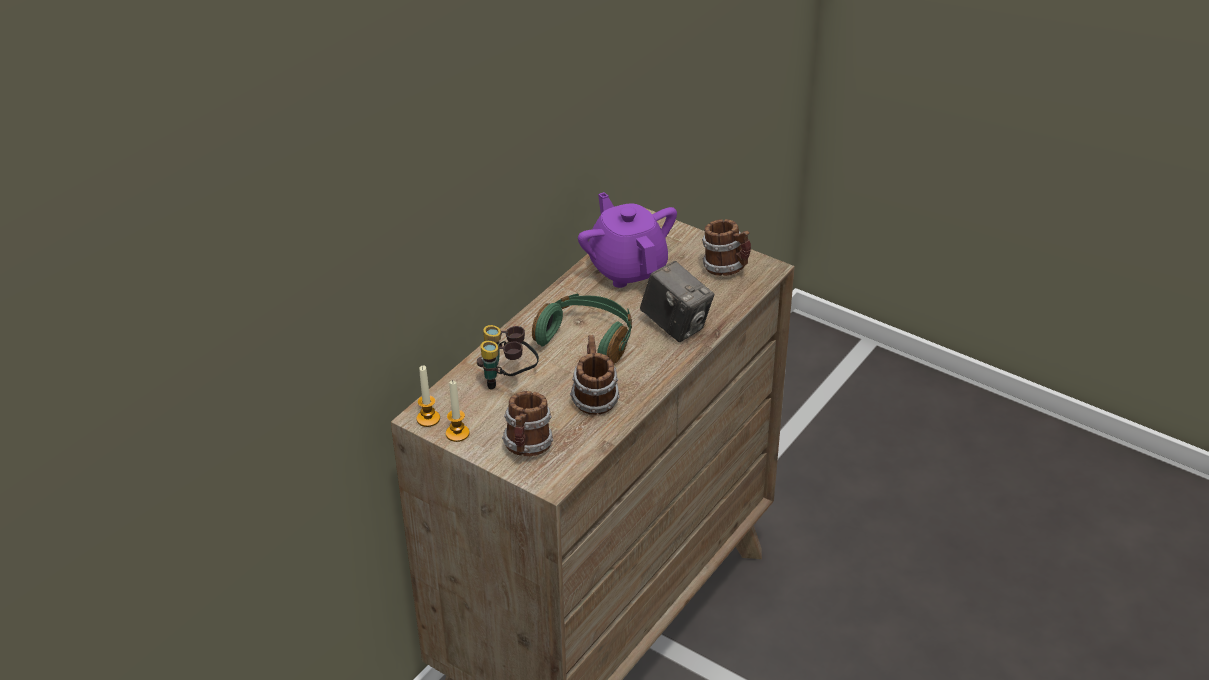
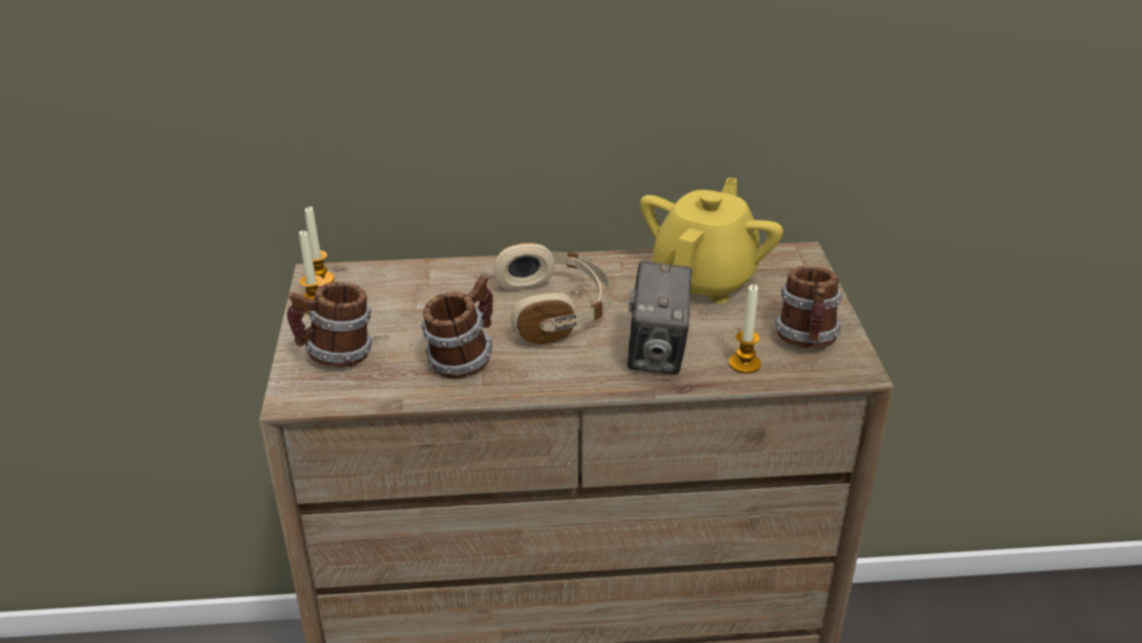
camera: 50 degrees right, 5 degrees down
binoculars [477,325,539,390] -> none
green headphones [532,294,632,364] -> beige headphones [494,242,612,344]
purple teapot [578,192,677,288] -> yellow teapot [640,177,783,303]
none -> candle [729,284,761,373]

